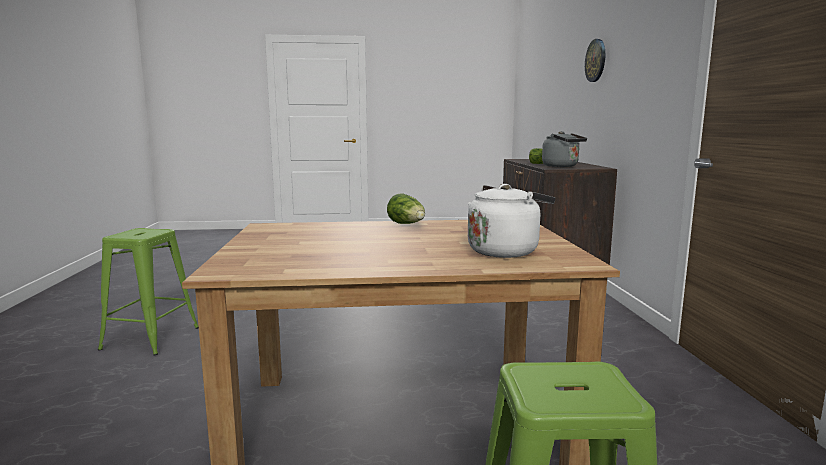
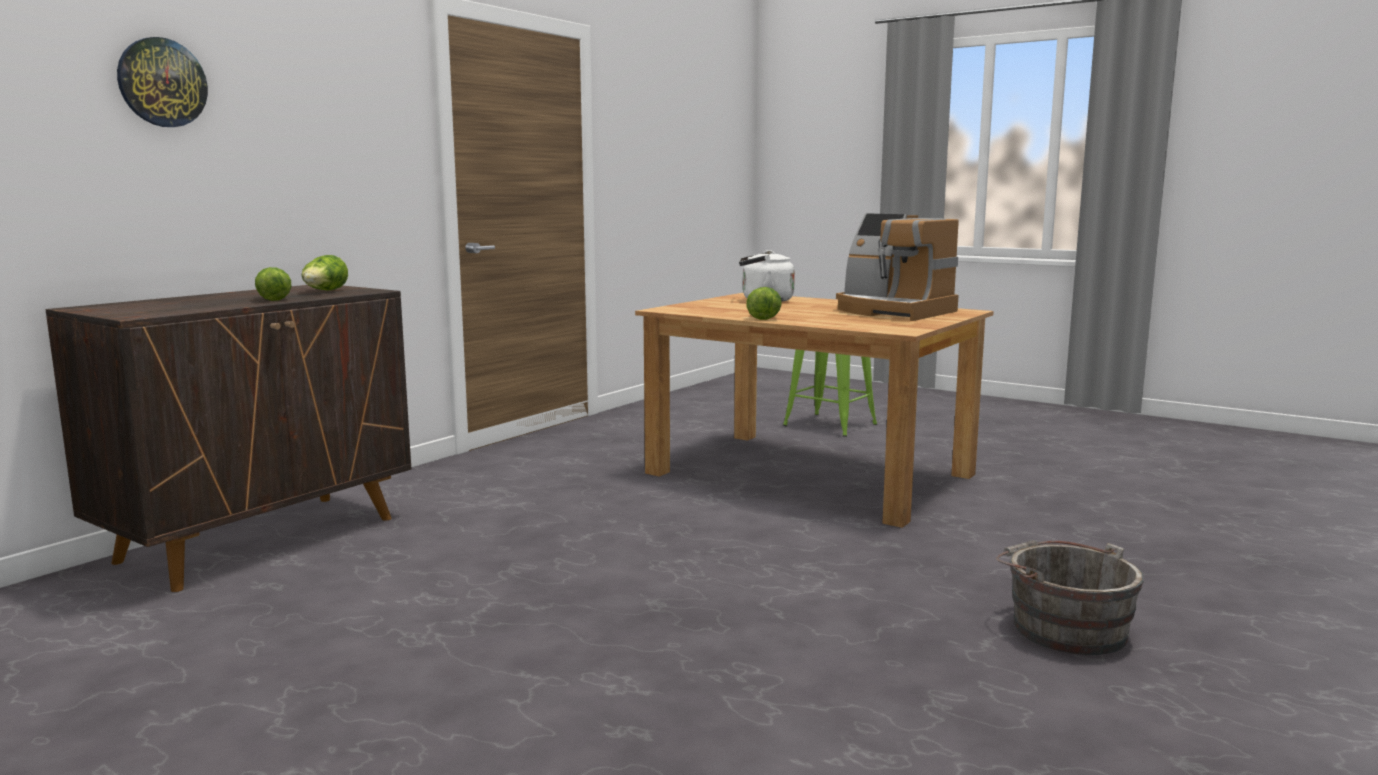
camera: 140 degrees left, 0 degrees up
green stool [98,228,199,356] -> grey bucket [996,540,1144,655]
grey kettle [542,131,587,167] -> lettuce [301,255,348,291]
none -> coffee machine [836,213,959,321]

